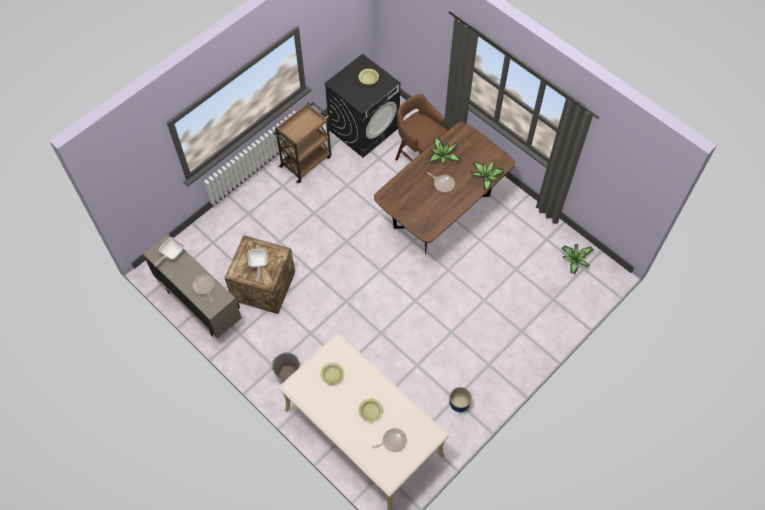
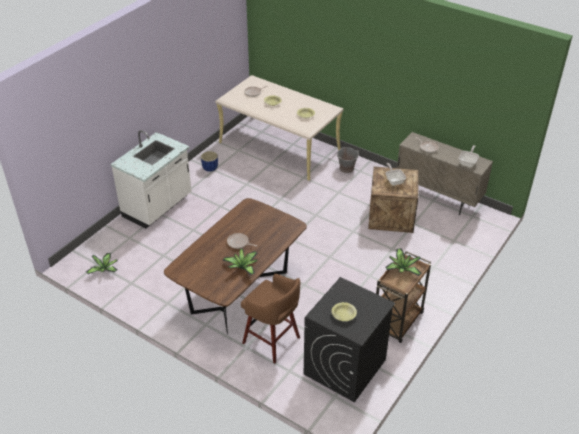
camera: 170 degrees right, 20 degrees down
potted plant [471,161,505,190] -> potted plant moved to [386,248,422,276]
none -> white counter [111,130,192,229]

